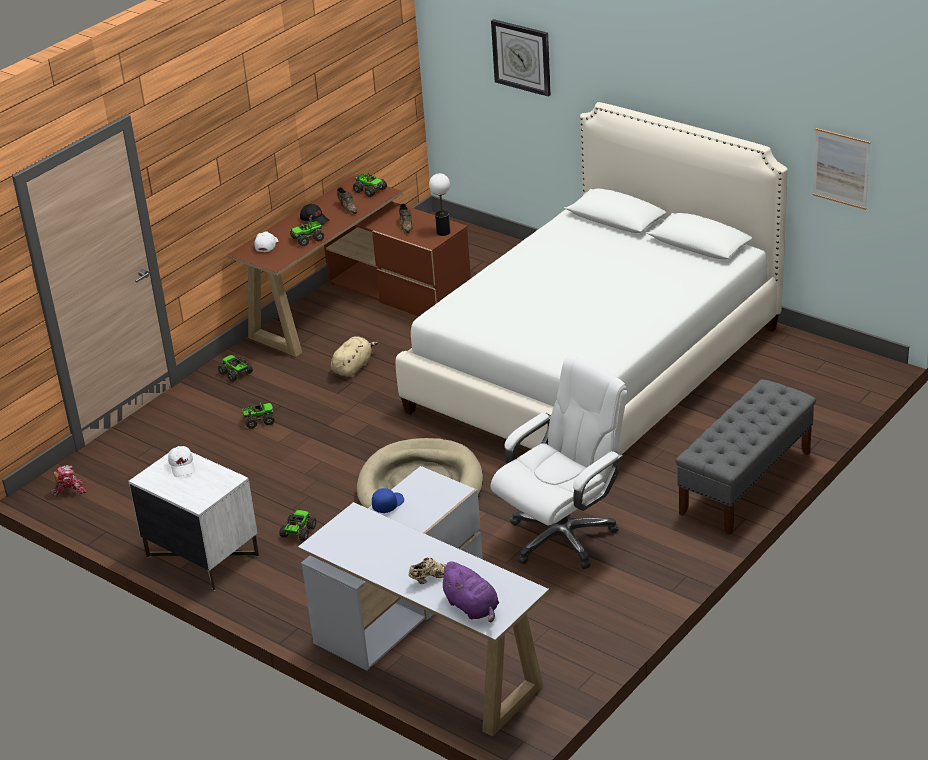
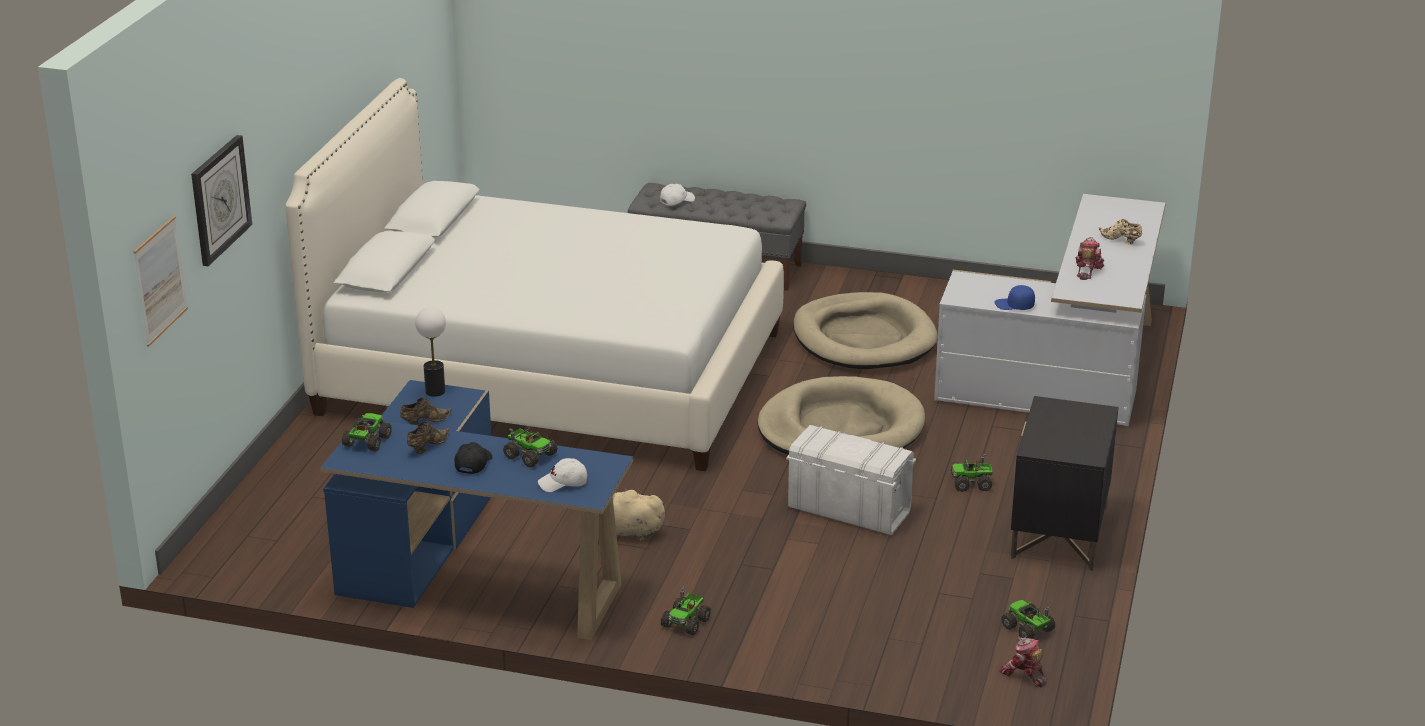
camera: 115 degrees left, 5 degrees down
white nightstand [128,446,259,591] -> black nightstand [1011,396,1119,570]
white cap [168,446,195,477] -> white cap moved to [660,184,695,206]
brown desk [227,176,471,357] -> blue desk [320,380,633,640]
toy truck [242,402,275,429] -> toy truck moved to [1001,600,1056,639]
purple plush toy [438,561,499,622] -> none
white office chair [490,355,627,569] -> beige dog bed [793,292,938,370]
picture [812,128,871,210] -> picture moved to [133,216,188,347]
none -> white storage box [786,425,916,535]
none -> toy robot [1075,237,1104,280]

